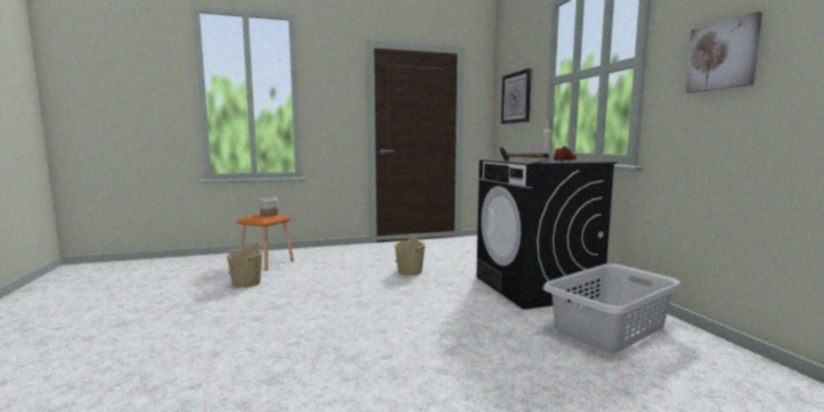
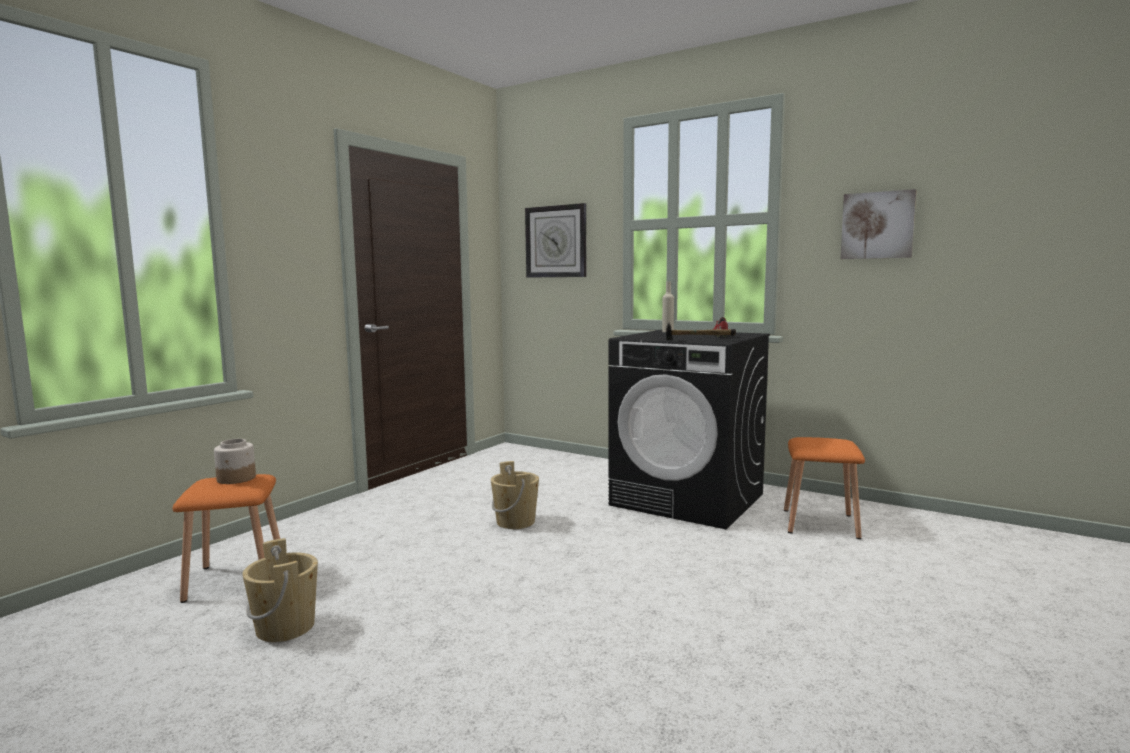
camera: 40 degrees left, 0 degrees up
grey laundry basket [543,264,682,353] -> orange stool [784,437,865,539]

